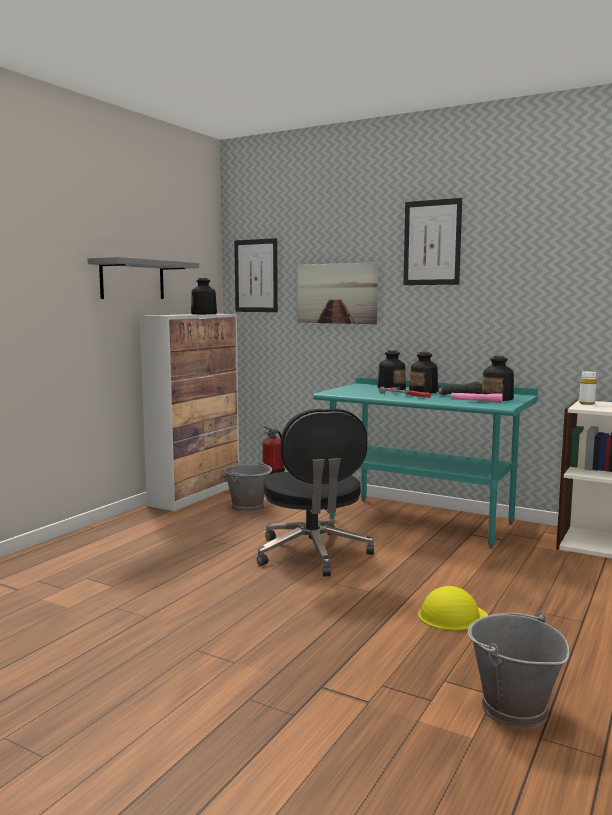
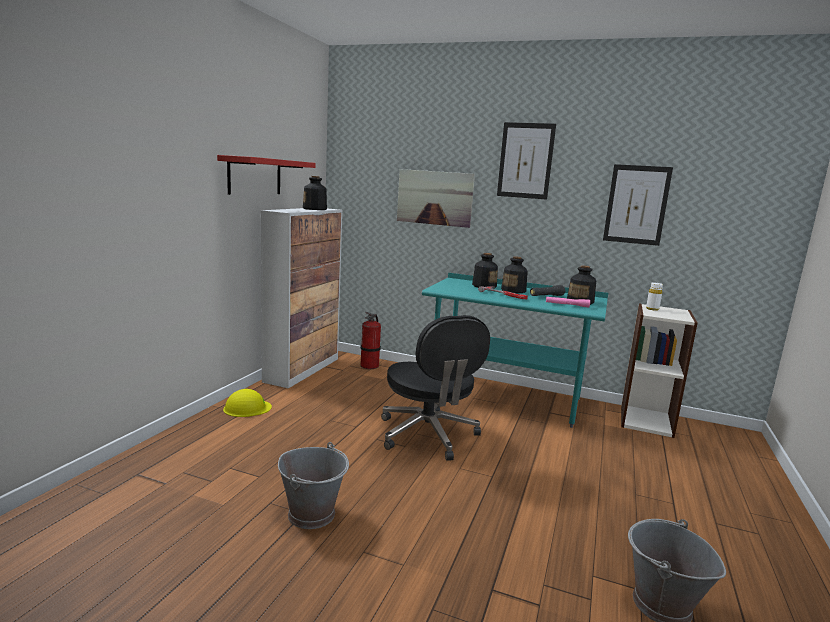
camera: 10 degrees left, 5 degrees up
grey shelf [88,257,199,299] -> red shelf [217,155,316,195]
grey bucket [224,460,272,513] -> grey bucket moved to [278,442,349,529]
picture [234,238,278,312] -> picture moved to [603,164,673,246]
yellow hard hat [418,586,488,631] -> yellow hard hat moved to [223,389,272,417]

